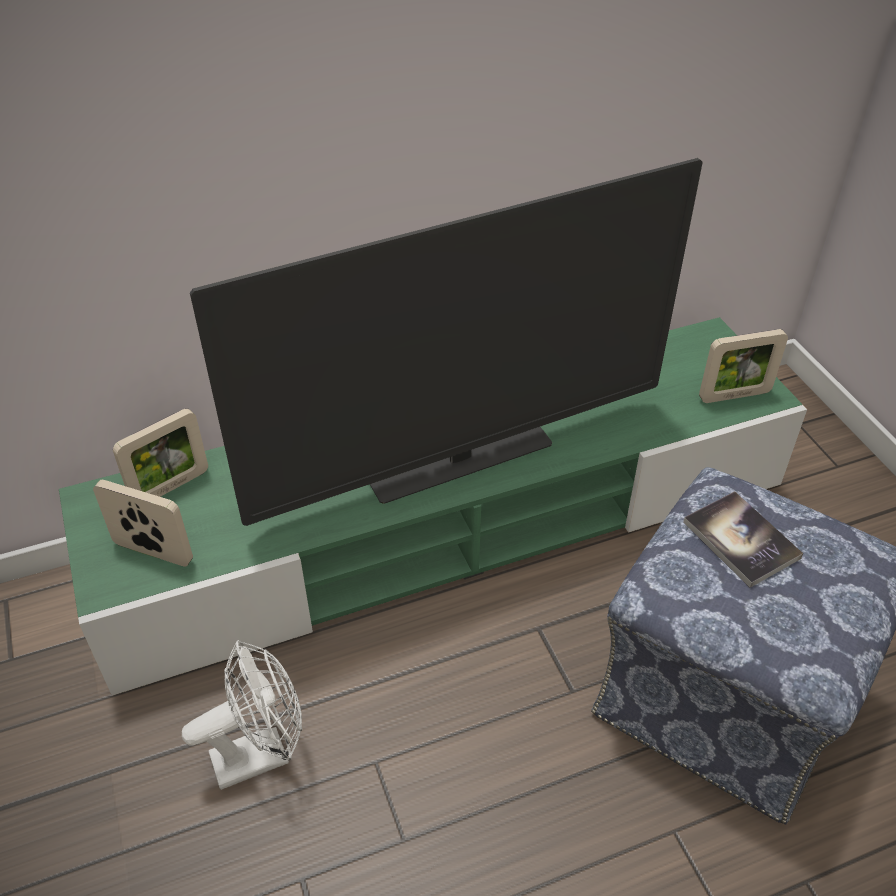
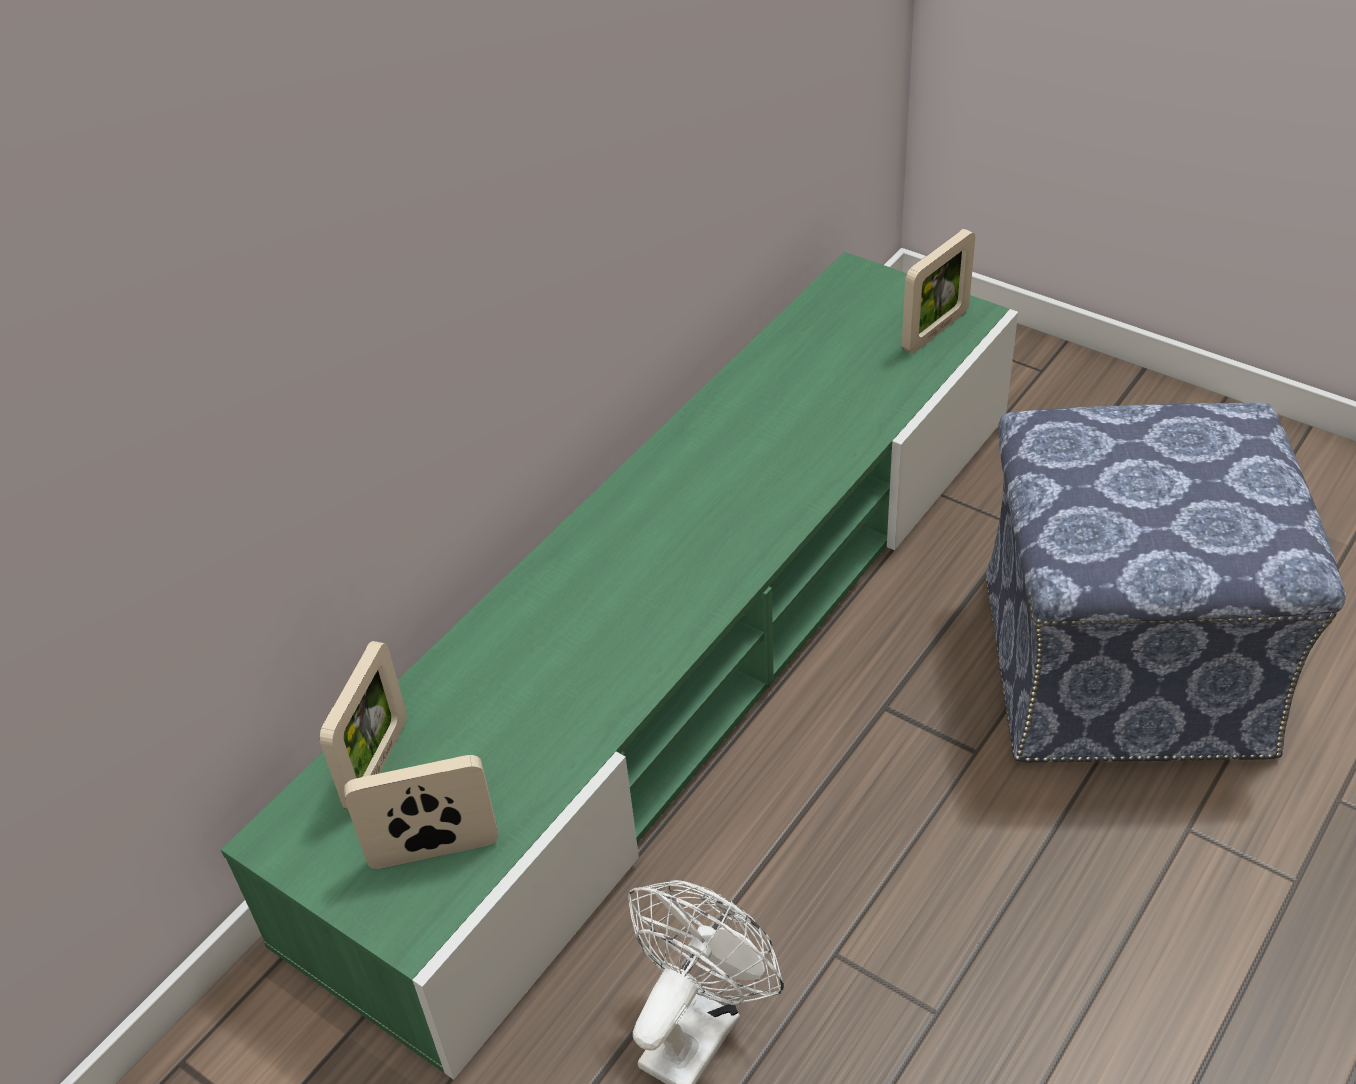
camera: 30 degrees left, 0 degrees up
television [190,158,703,526] -> none
book [683,491,803,588] -> none

